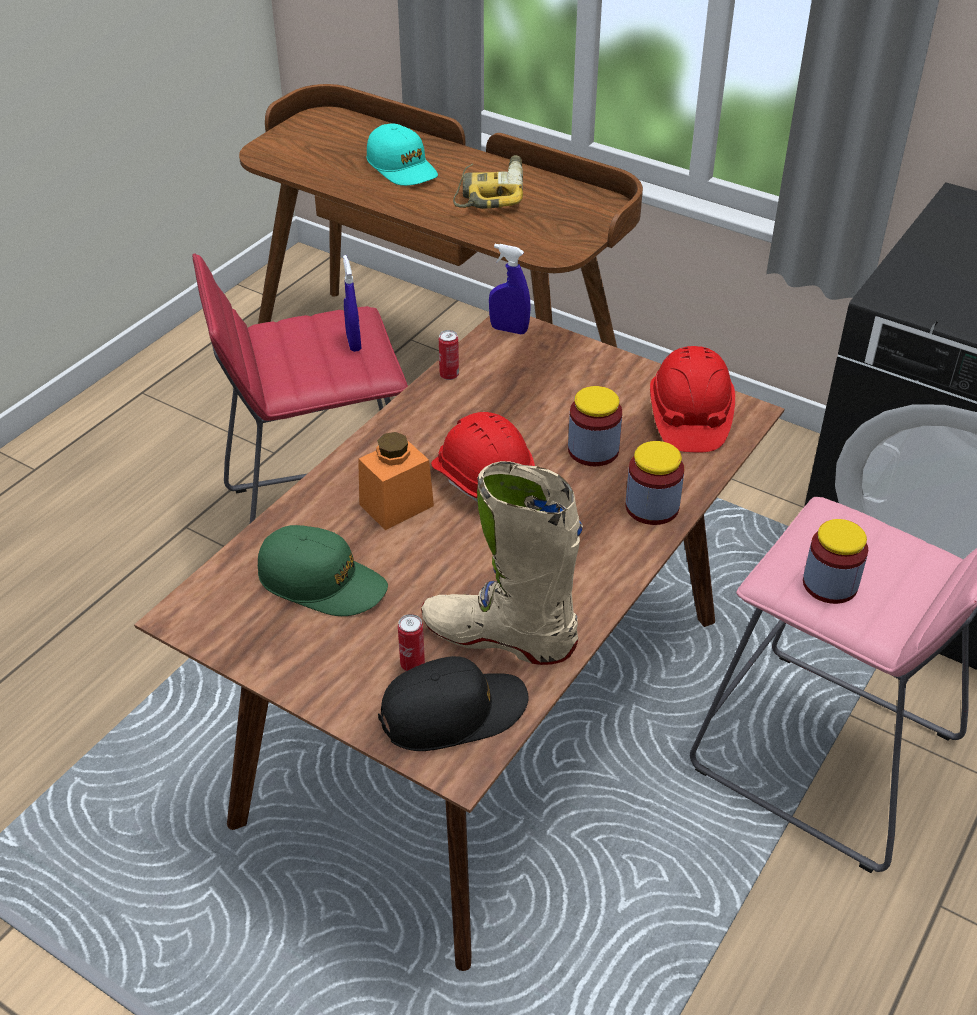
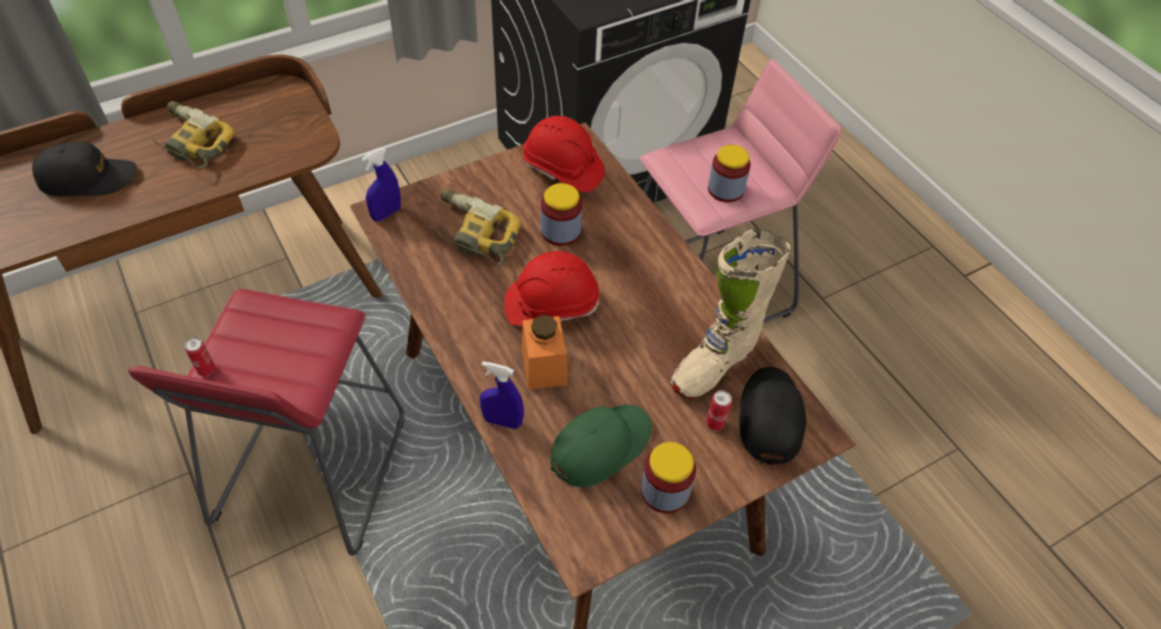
camera: 65 degrees left, 10 degrees up
blue spray bottle [343,255,362,352] -> blue spray bottle moved to [480,361,524,429]
turquoise cap [367,124,438,186] -> black cap [32,142,136,197]
can [439,330,459,380] -> can moved to [184,337,215,376]
jar [626,441,684,525] -> jar moved to [641,442,696,513]
none -> power drill [429,189,520,266]

